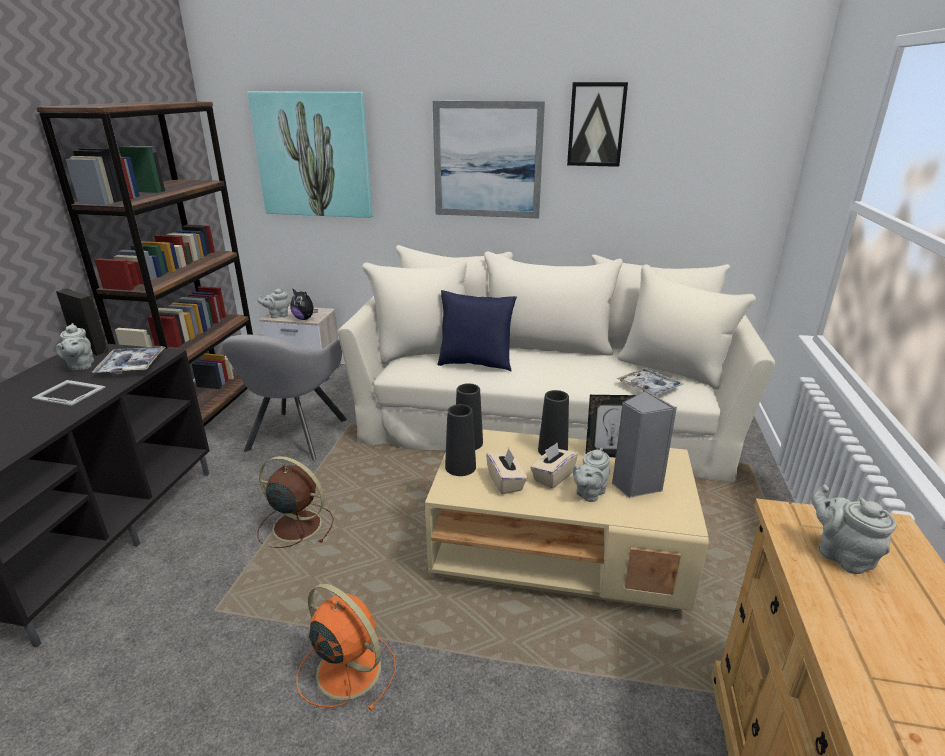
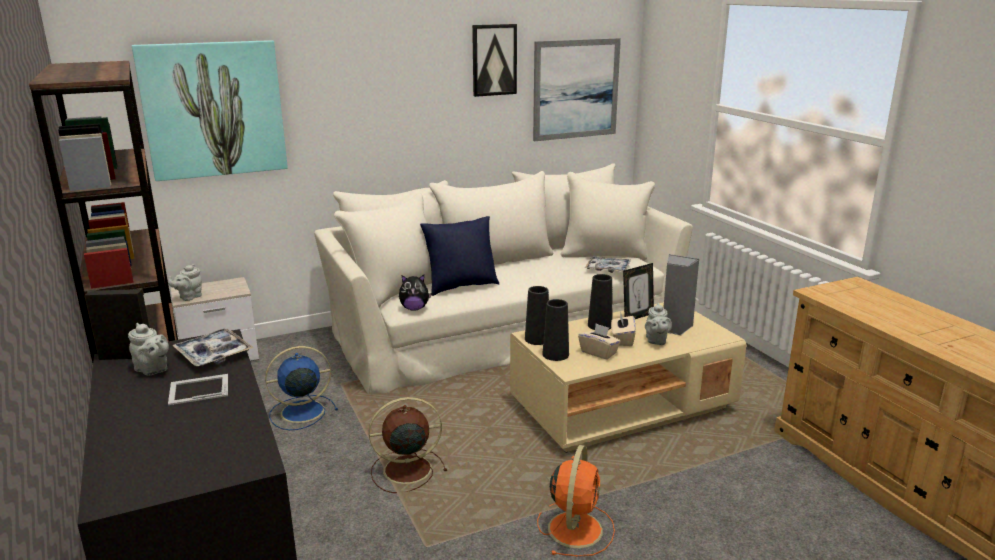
camera: 35 degrees left, 5 degrees down
grey armchair [222,333,347,460] -> blue fan [265,346,338,430]
plush toy [290,288,318,320] -> plush toy moved to [399,275,432,311]
orange fan [296,583,396,712] -> orange fan turned 105 degrees clockwise [537,445,615,557]
picture [433,101,545,218] -> picture moved to [533,38,621,141]
grey teapot [811,485,896,574] -> none

